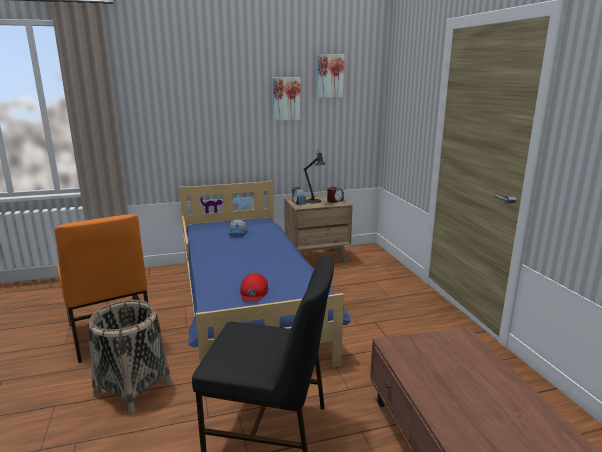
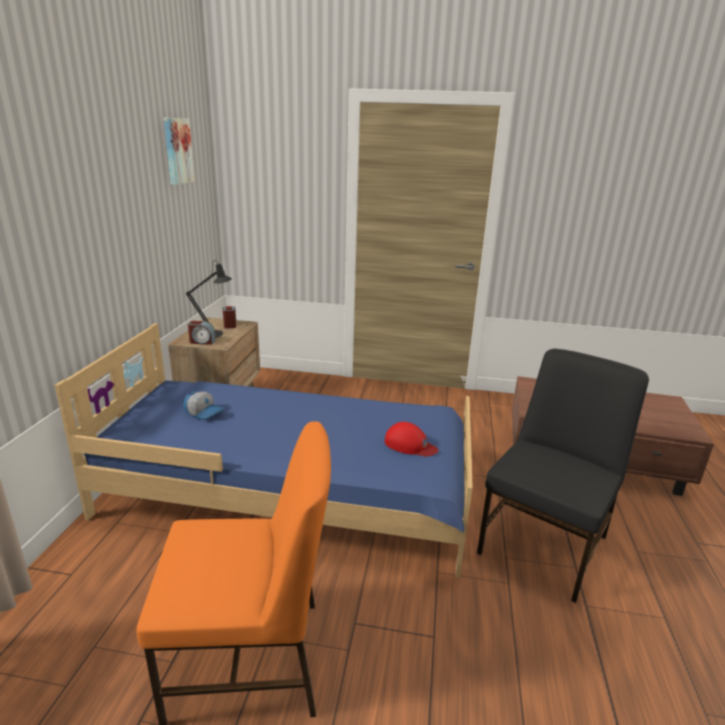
camera: 65 degrees left, 5 degrees up
basket [88,300,171,414] -> none
picture [273,77,301,121] -> none

